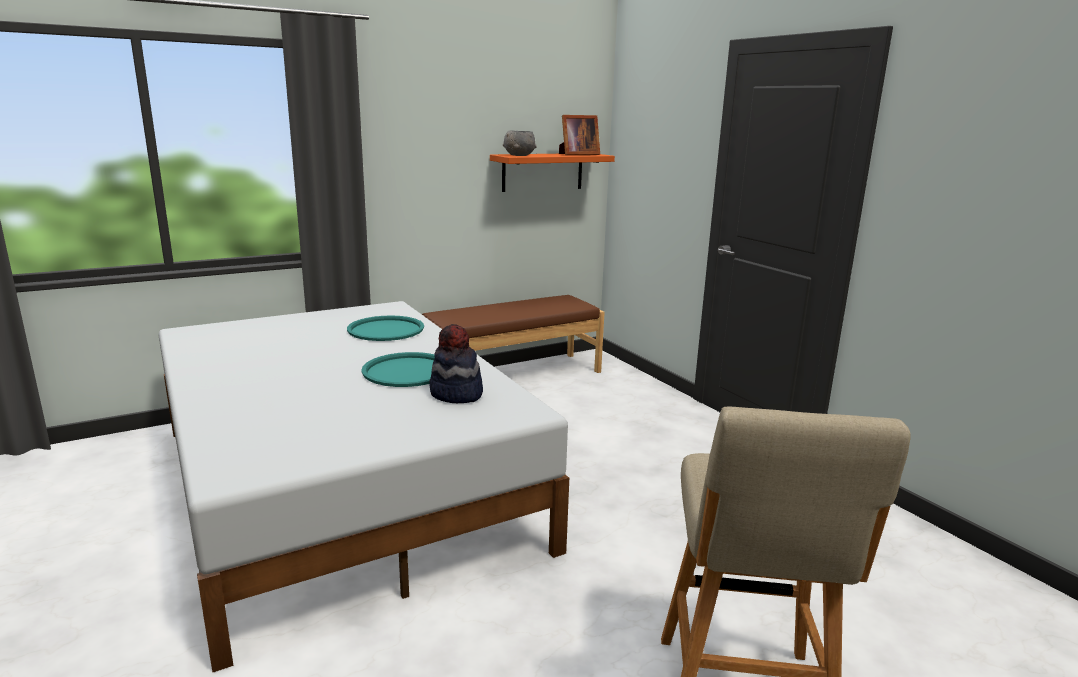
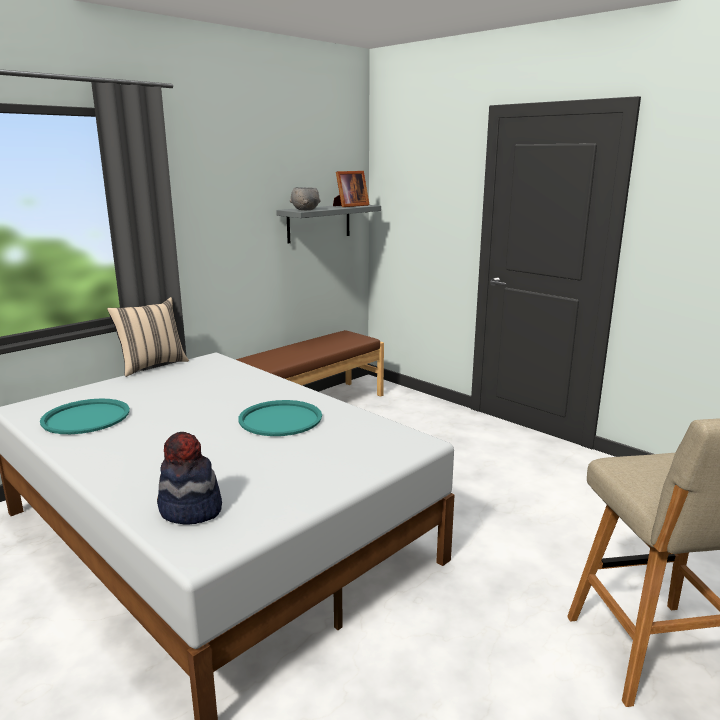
camera: 15 degrees left, 0 degrees up
turquoise tray [347,316,424,341] -> turquoise tray moved to [40,399,130,434]
hat [429,324,483,403] -> hat moved to [157,432,222,525]
orange shelf [490,154,615,192] -> grey shelf [276,205,381,243]
none -> beige pillow [107,297,189,377]

